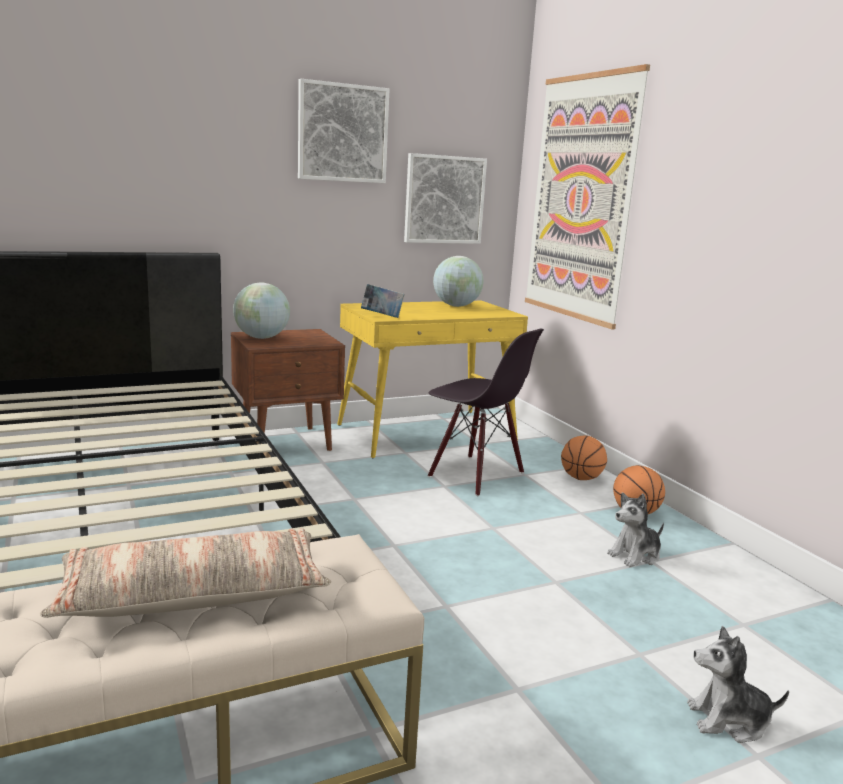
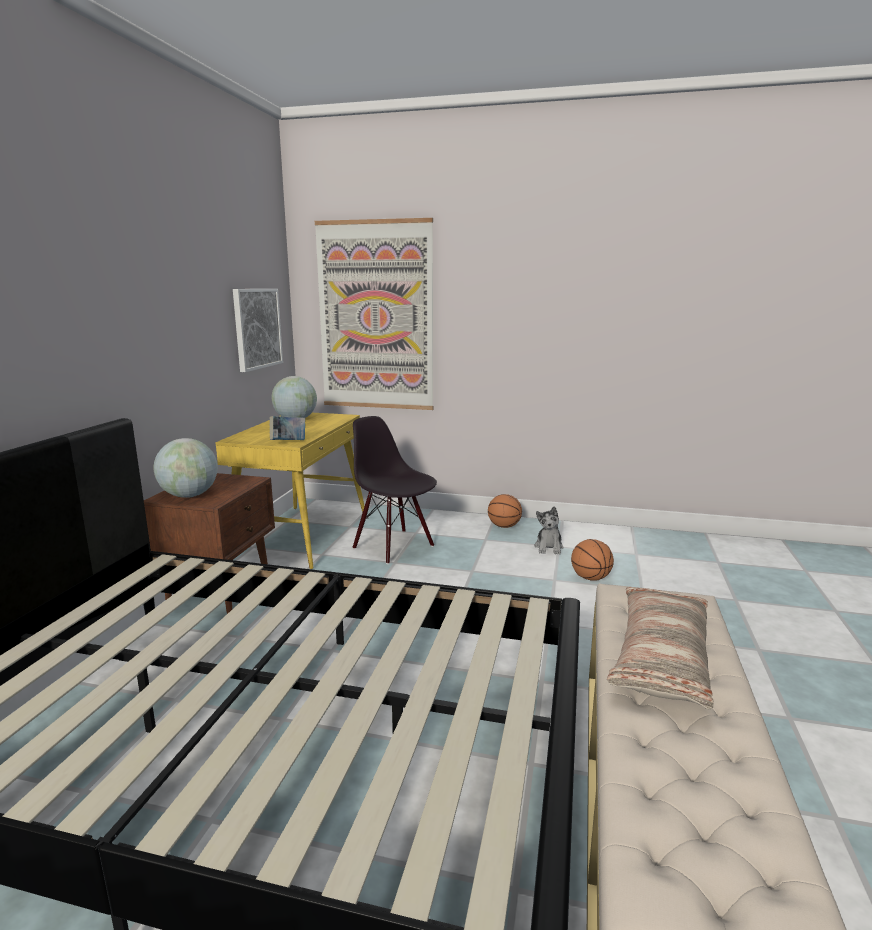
camera: 50 degrees left, 0 degrees up
picture [298,79,389,183] -> none
black chair [428,329,544,496] -> black chair turned 120 degrees counterclockwise [352,416,437,564]
basketball [561,436,607,480] -> basketball moved to [571,539,614,581]
plush toy [687,626,789,743] -> none

